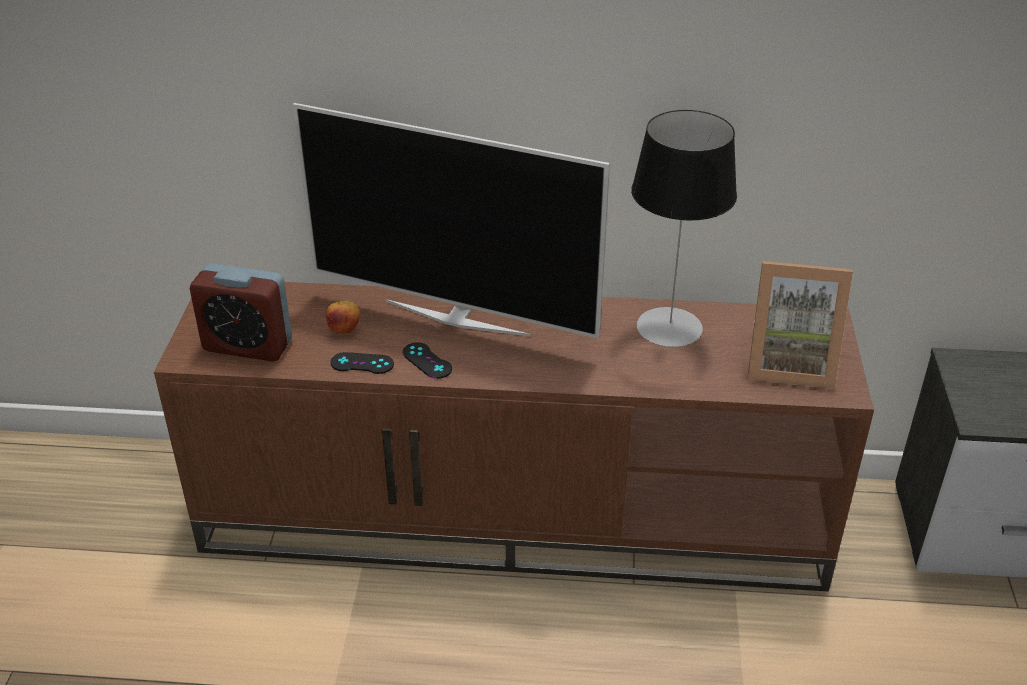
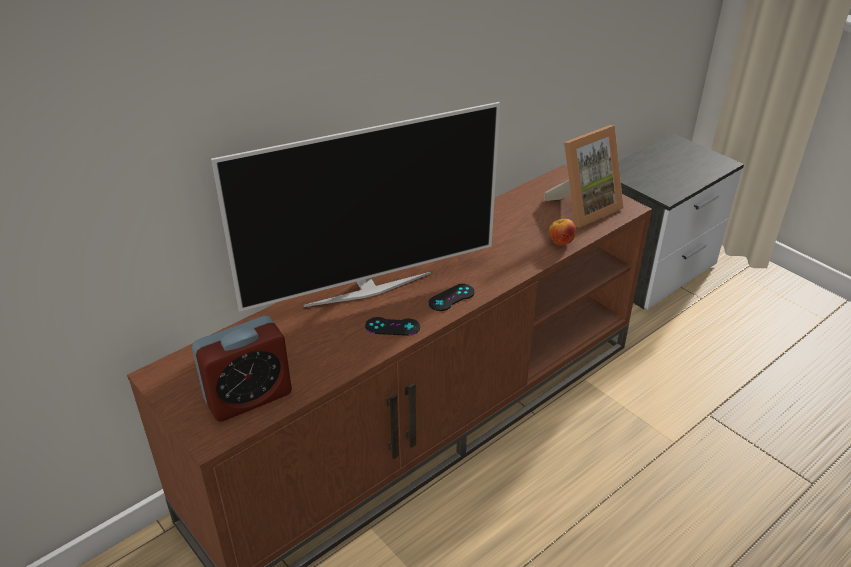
camera: 45 degrees left, 0 degrees up
apple [326,301,360,334] -> apple moved to [549,219,576,245]
black game controller [330,352,394,374] -> black game controller moved to [428,284,475,311]
table lamp [631,110,737,347] -> none

